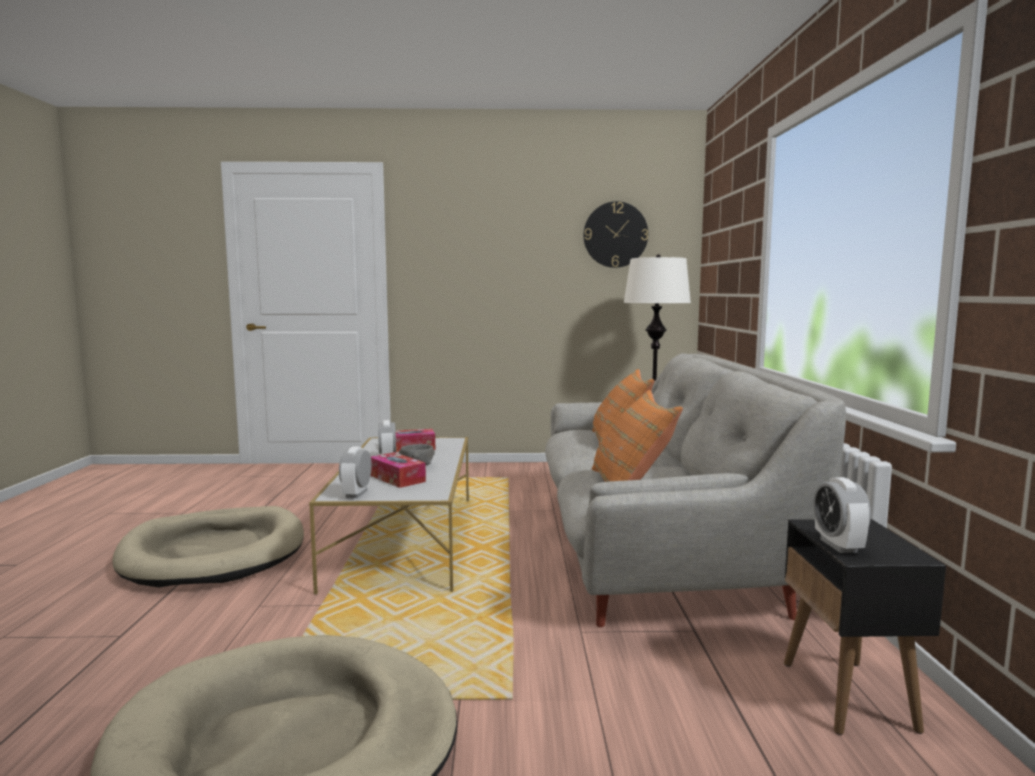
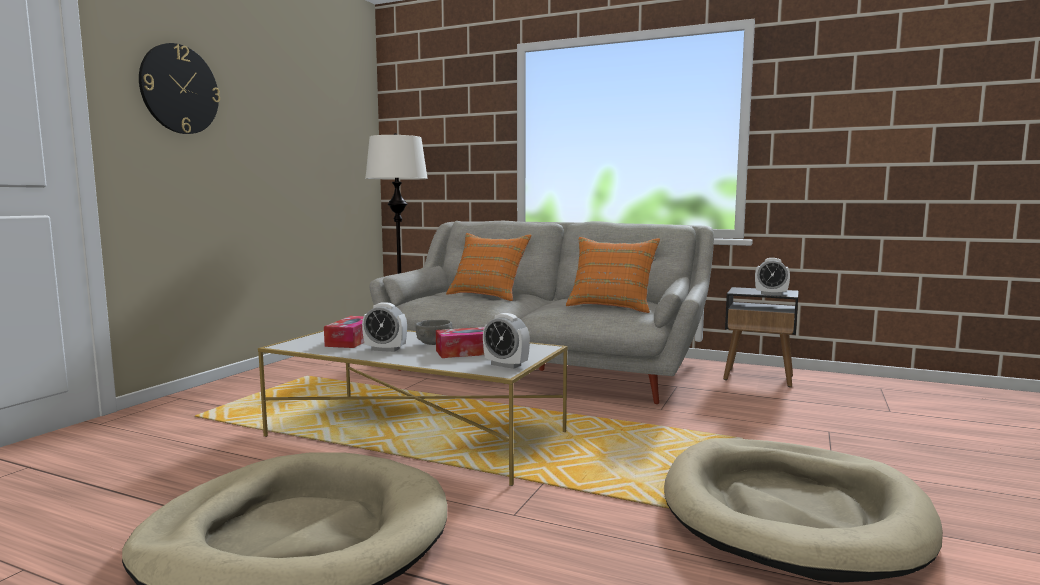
camera: 65 degrees left, 0 degrees up
wall clock [583,201,648,268] -> wall clock moved to [139,43,220,134]

